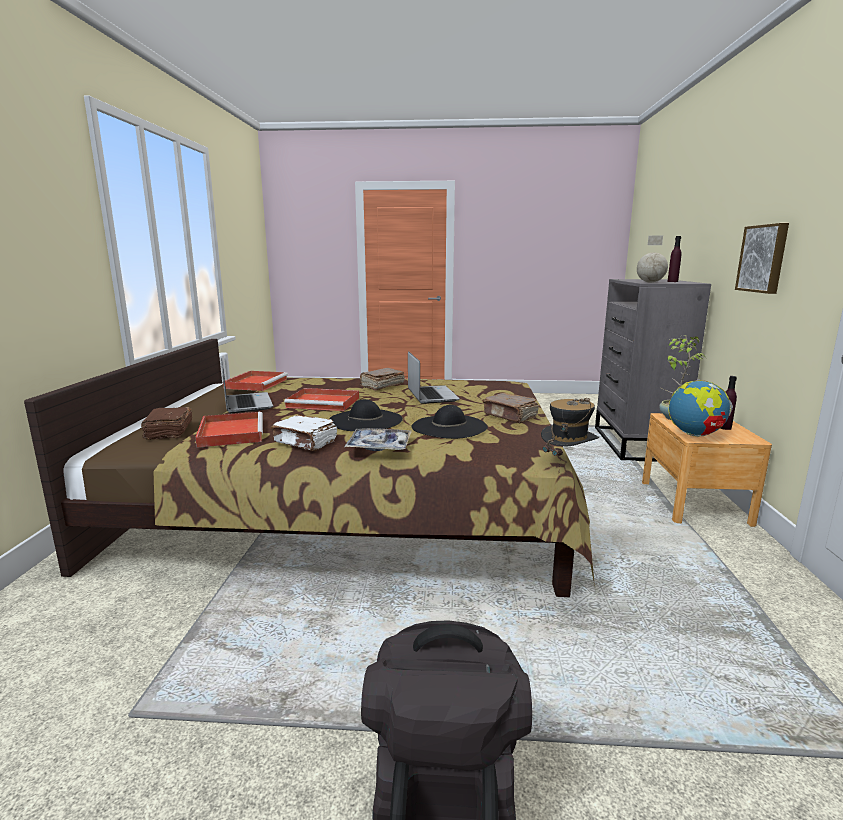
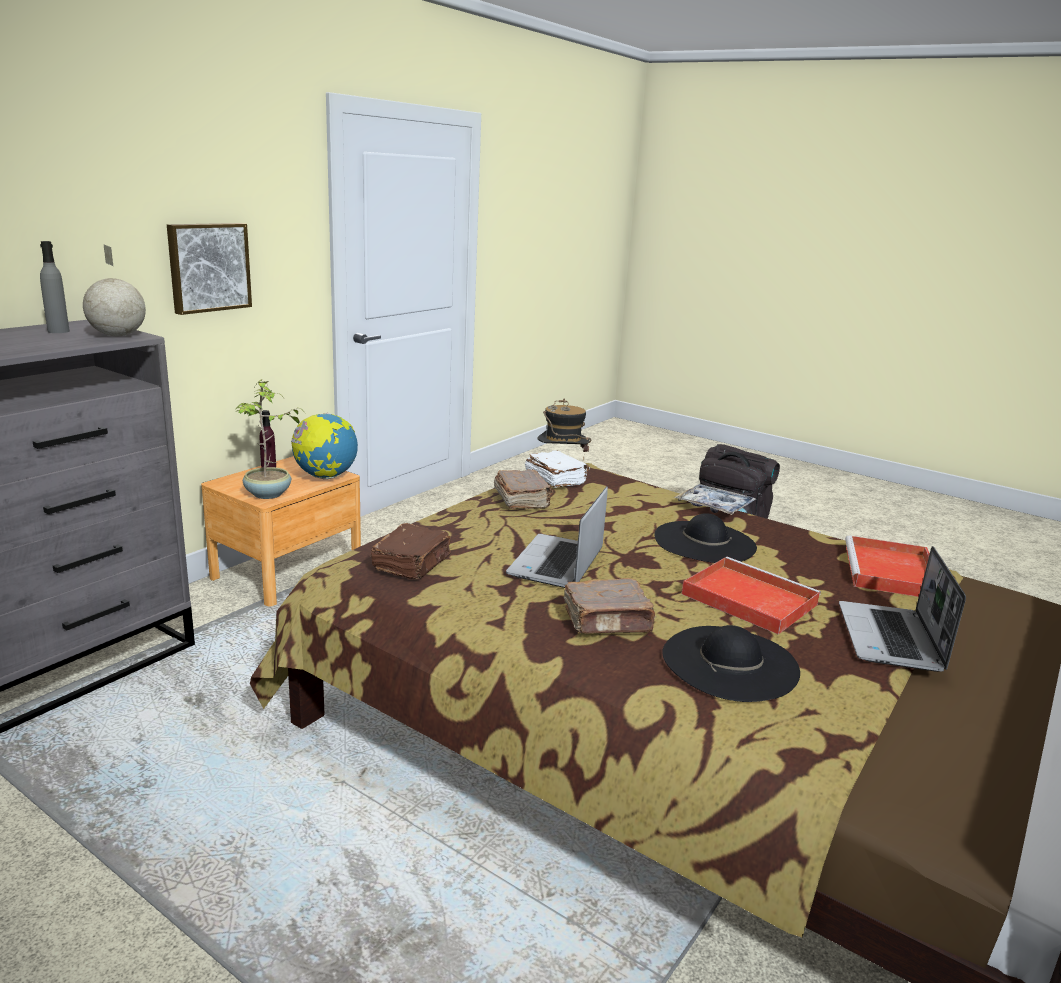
camera: 150 degrees left, 5 degrees up
brown book [141,407,192,440] -> brown book moved to [371,523,451,579]
red tray [223,371,288,391] -> none
white book [271,415,337,451] -> white book moved to [525,450,590,488]
black hat [411,405,488,439] -> black hat moved to [662,625,800,702]
purple bottle [667,236,682,282] -> grey bottle [40,241,70,333]

